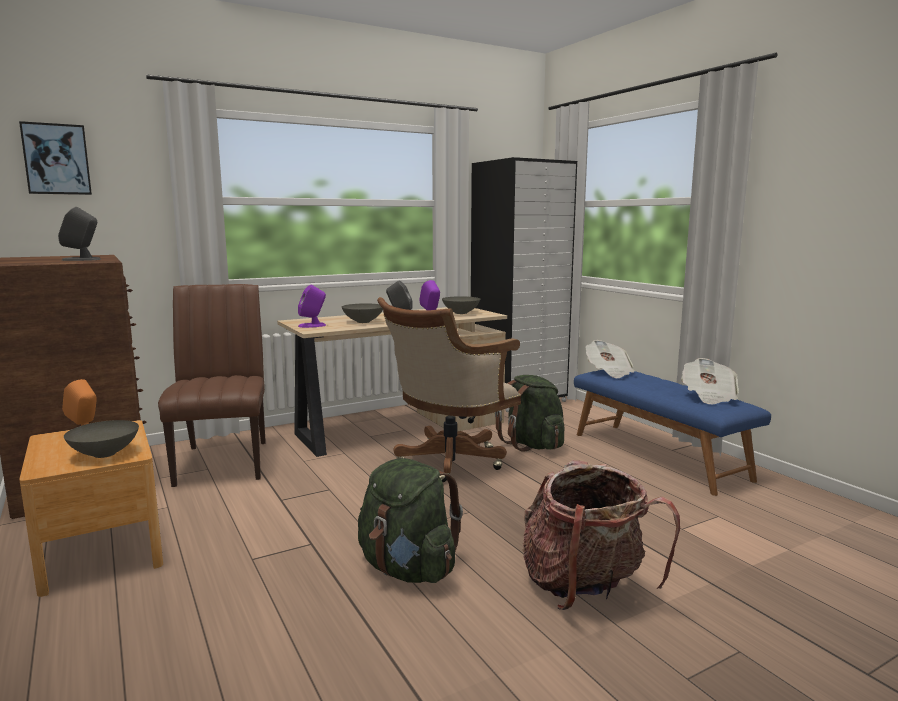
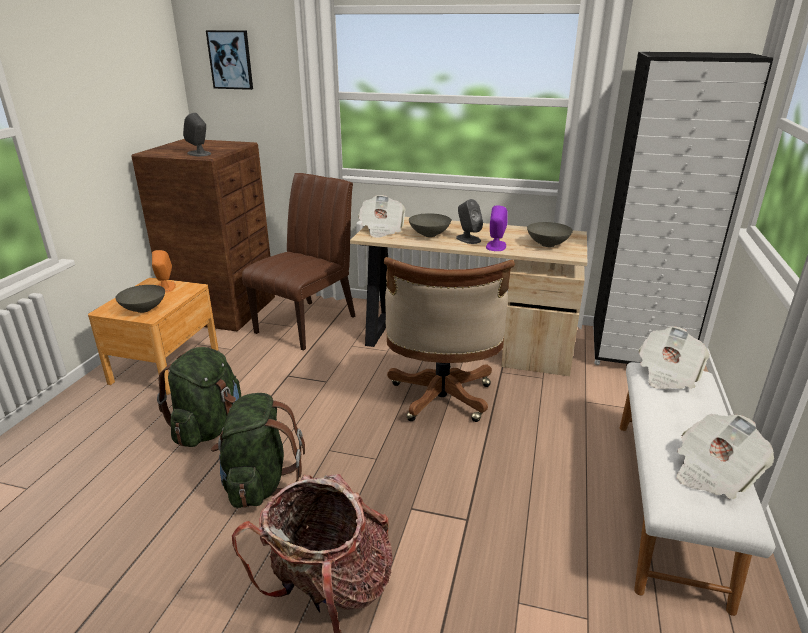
camera: 45 degrees right, 15 degrees up
purple speaker [298,284,326,328] -> newspaper [358,195,406,238]
office chair [377,297,521,482] -> office chair turned 90 degrees counterclockwise [384,257,515,422]
green backpack [495,375,564,452] -> green backpack moved to [157,347,241,447]
blue bench [574,370,771,496] -> white bench [620,362,775,616]

